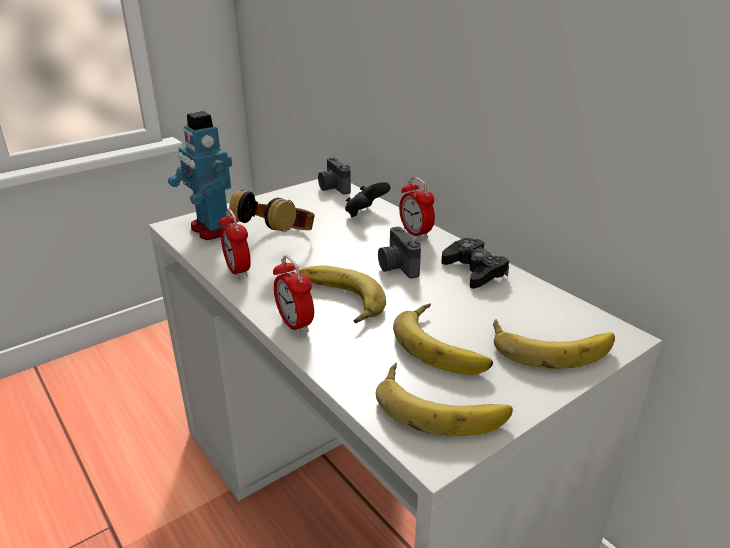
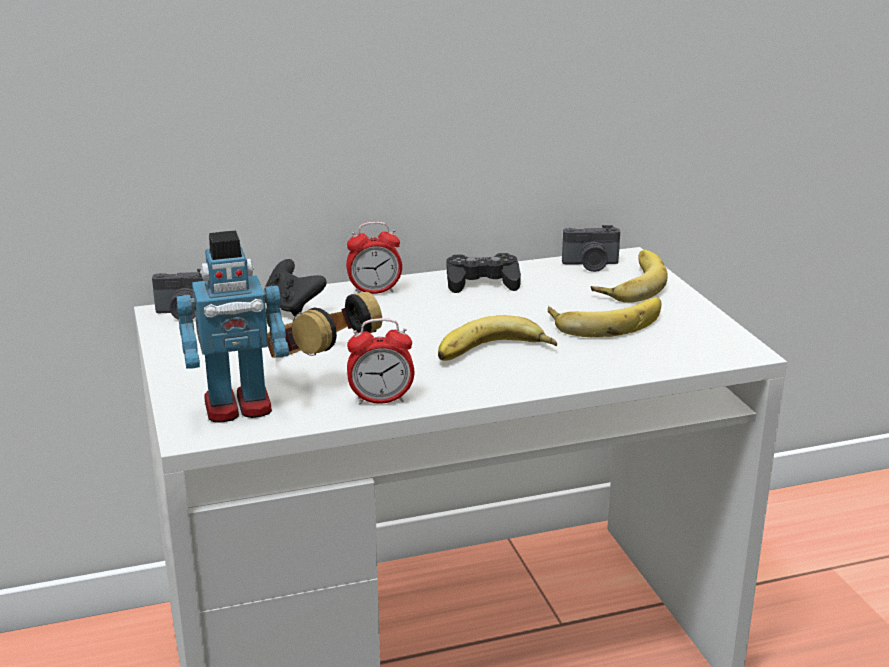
camera: 70 degrees left, 5 degrees down
alarm clock [273,255,314,335] -> none
banana [376,363,513,436] -> none
camera [378,227,421,279] -> camera moved to [562,225,620,272]

